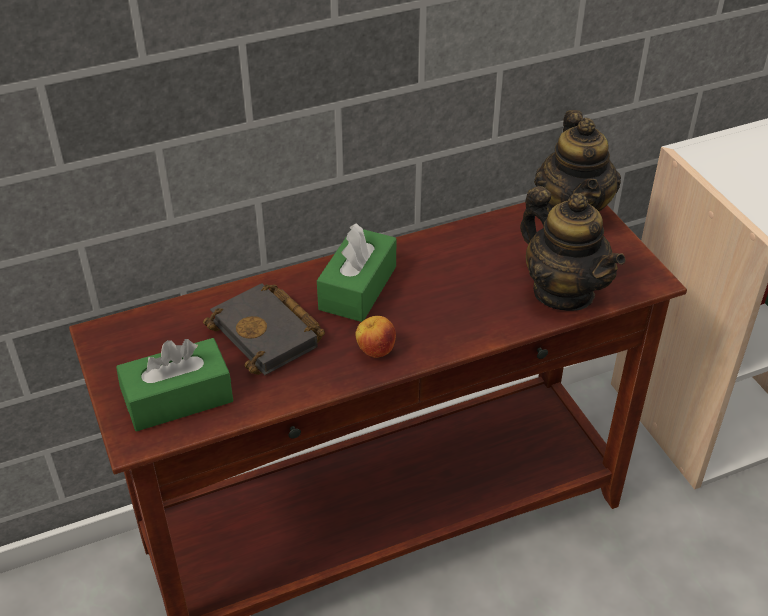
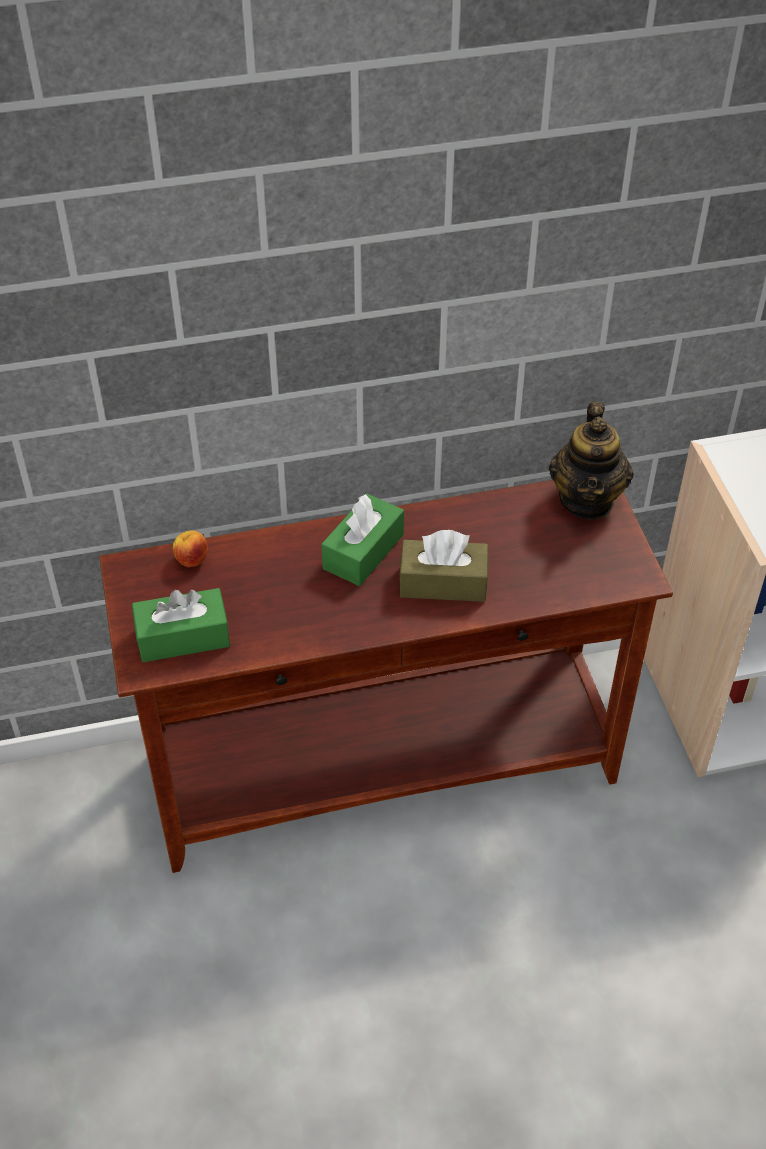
camera: 10 degrees right, 5 degrees up
black book [203,284,325,375] -> none
apple [355,316,396,358] -> apple moved to [173,530,208,567]
teapot [520,186,626,311] -> none
none -> brown tissue box [399,530,489,602]

